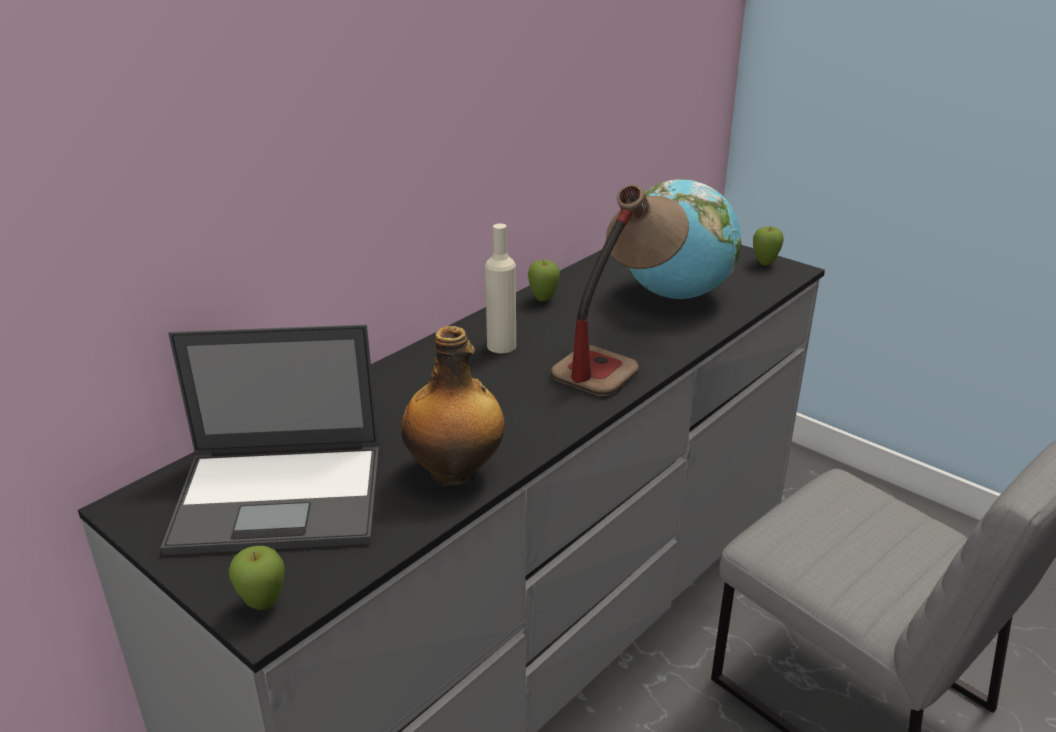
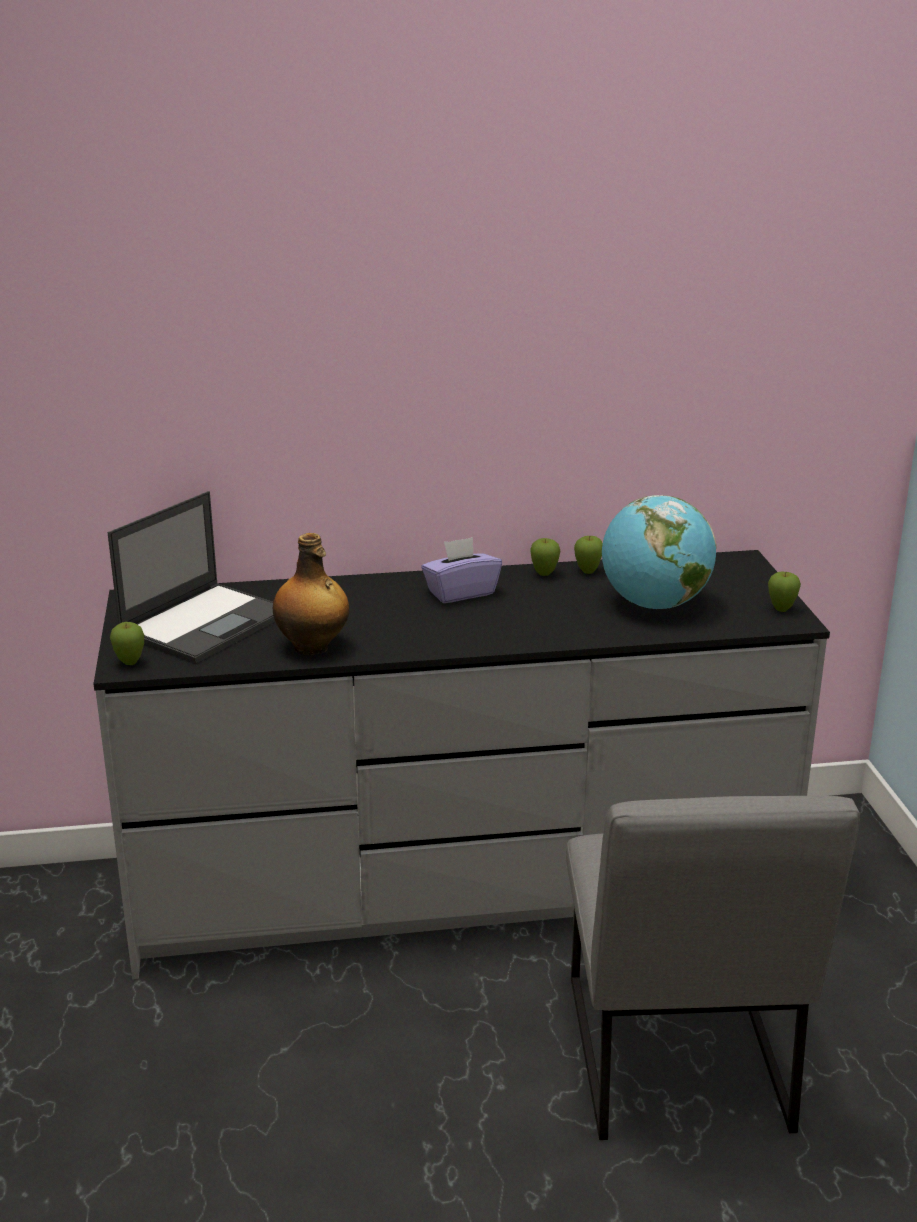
camera: 40 degrees right, 5 degrees down
laptop [161,324,379,555] -> laptop turned 90 degrees counterclockwise [107,491,275,663]
beige bottle [485,223,516,353] -> purple tissue box [421,537,502,603]
table lamp [551,185,689,396] -> none
none -> apple [574,536,603,574]

